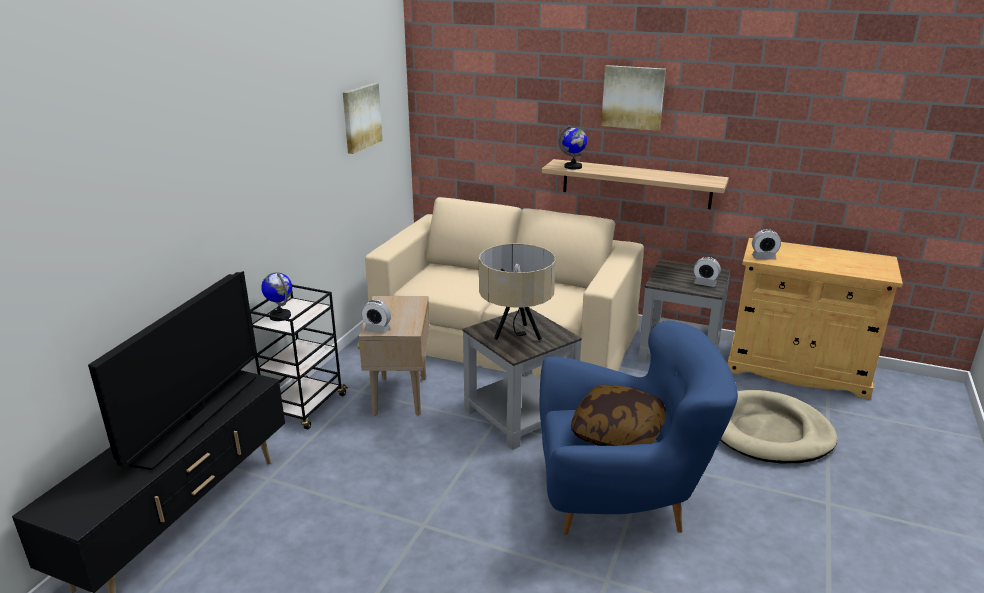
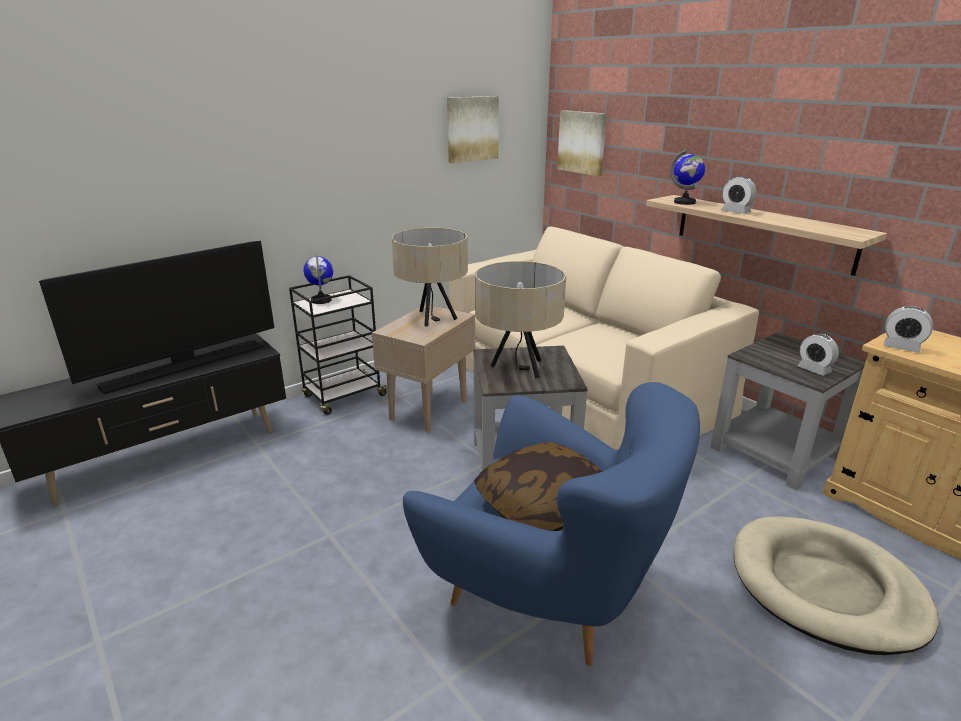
camera: 30 degrees right, 0 degrees up
alarm clock [361,300,391,334] -> alarm clock moved to [721,176,756,214]
picture [601,65,666,131] -> picture moved to [557,110,607,176]
none -> beige table lamp [392,228,468,326]

